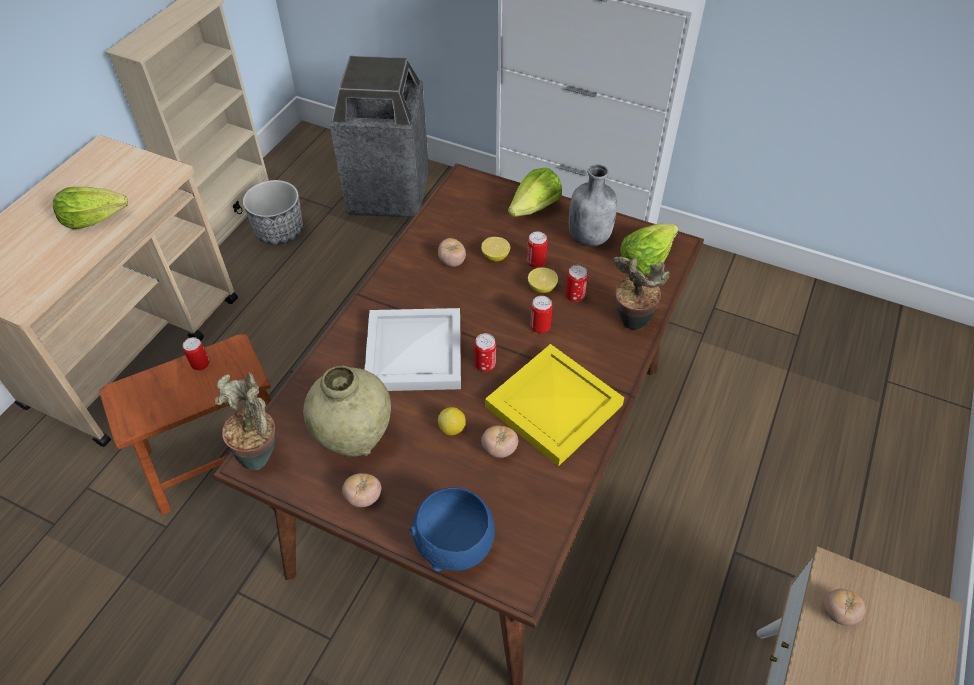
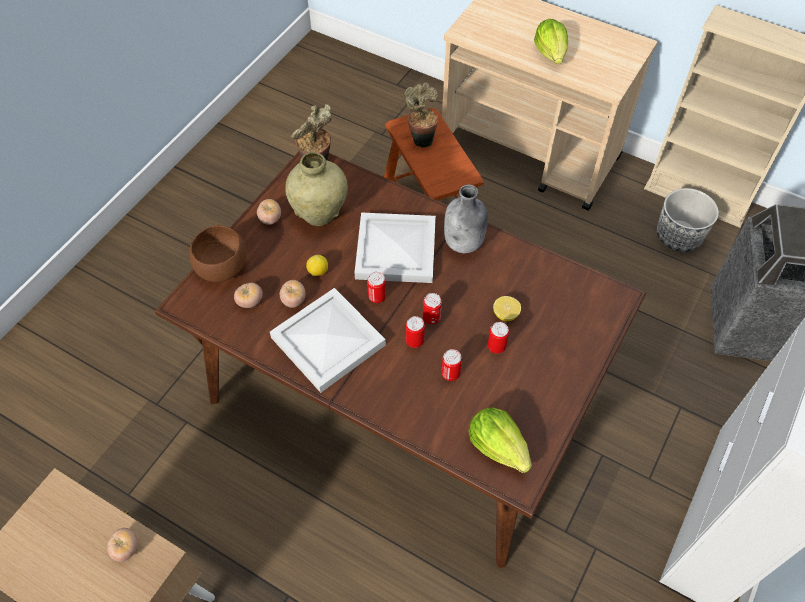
camera: 95 degrees right, 5 degrees up
can [183,337,209,371] -> can moved to [423,293,442,324]
blue bowl [409,487,495,572] -> brown bowl [189,224,247,282]
tomato [438,238,466,267] -> tomato moved to [234,283,263,308]
yellow tray [485,344,624,466] -> white tray [270,288,386,393]
lettuce [508,168,562,217] -> none
lemon [528,267,558,293] -> none
grey bottle [569,164,617,246] -> grey bottle moved to [444,185,488,253]
potted plant [613,257,670,330] -> potted plant moved to [405,82,438,147]

